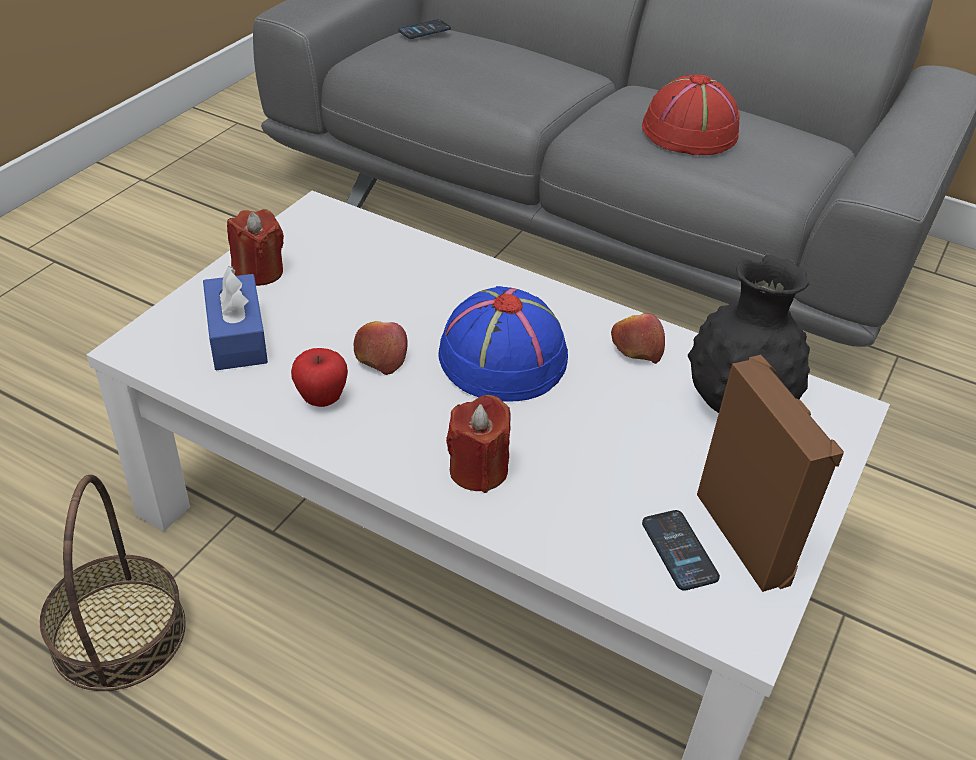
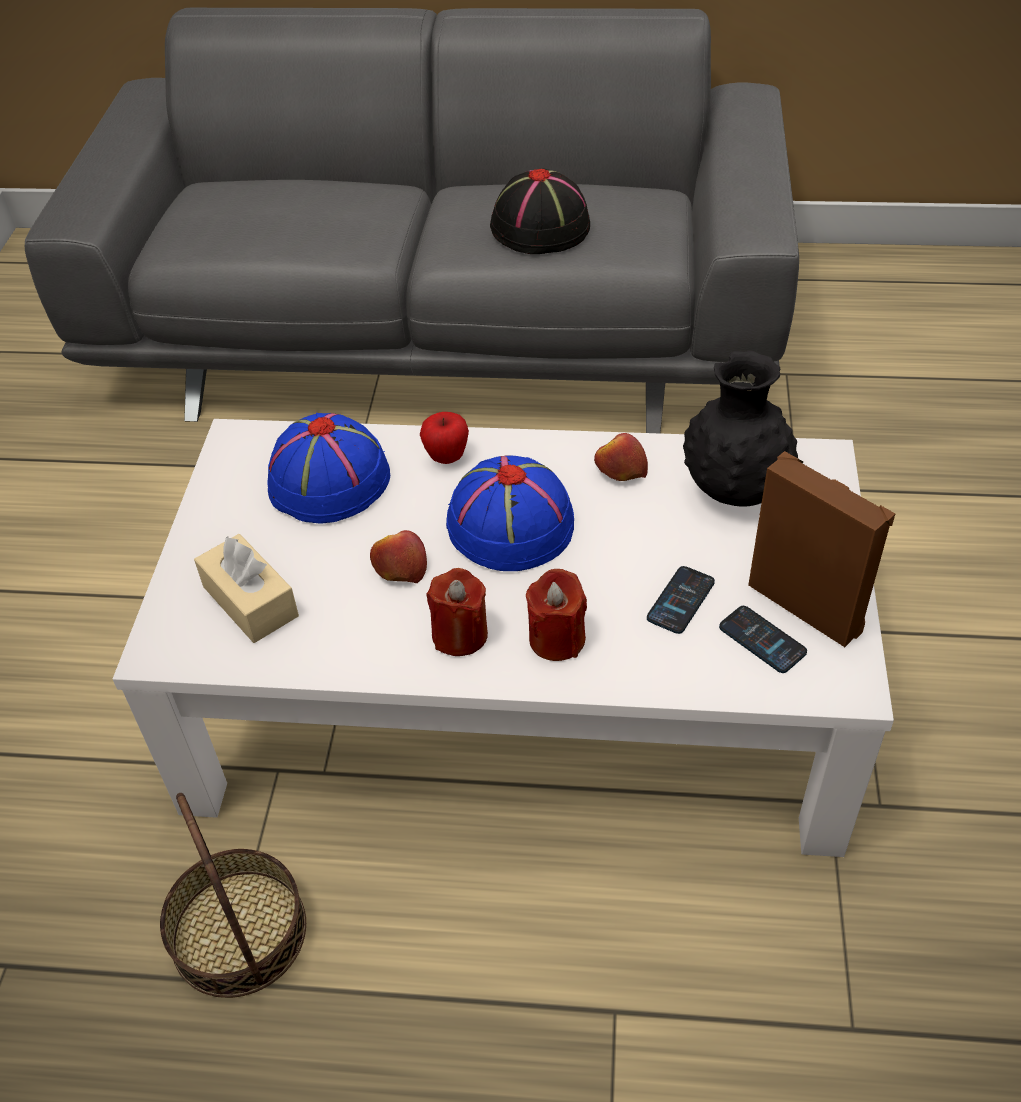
camera: 20 degrees left, 5 degrees up
blue tissue box [203,266,268,370] -> beige tissue box [194,534,299,643]
red candle [227,209,284,286] -> red candle moved to [426,568,488,656]
apple [291,348,348,407] -> apple moved to [420,412,469,464]
phone [398,19,451,39] -> phone moved to [647,566,715,634]
red hat [642,74,740,155] -> black hat [490,168,590,254]
none -> blue hat [267,413,390,523]

